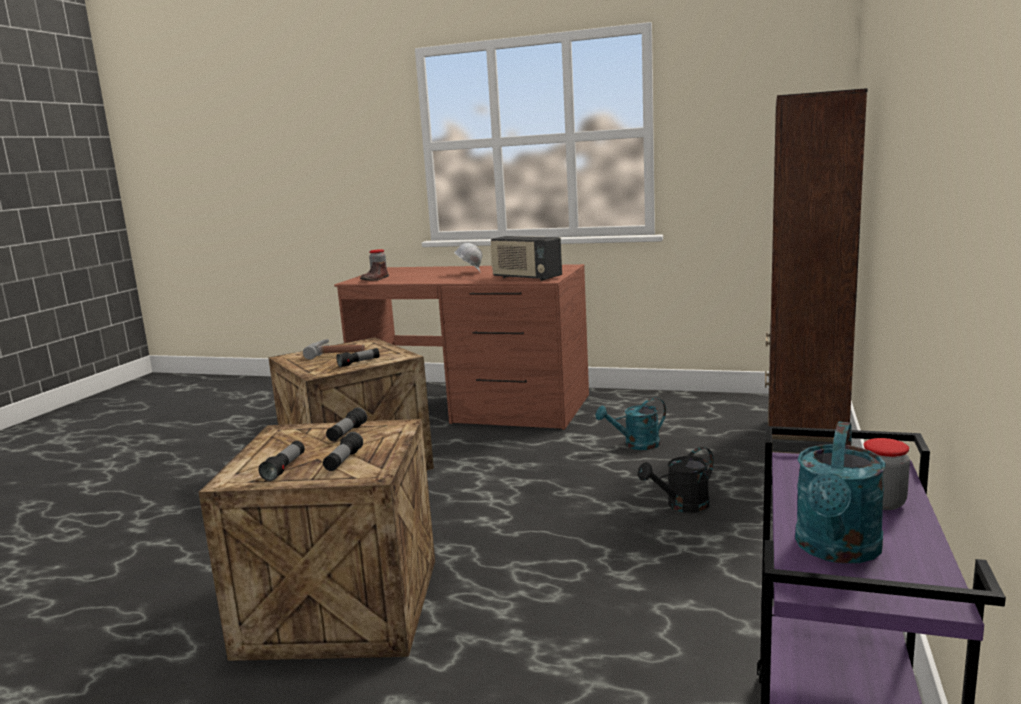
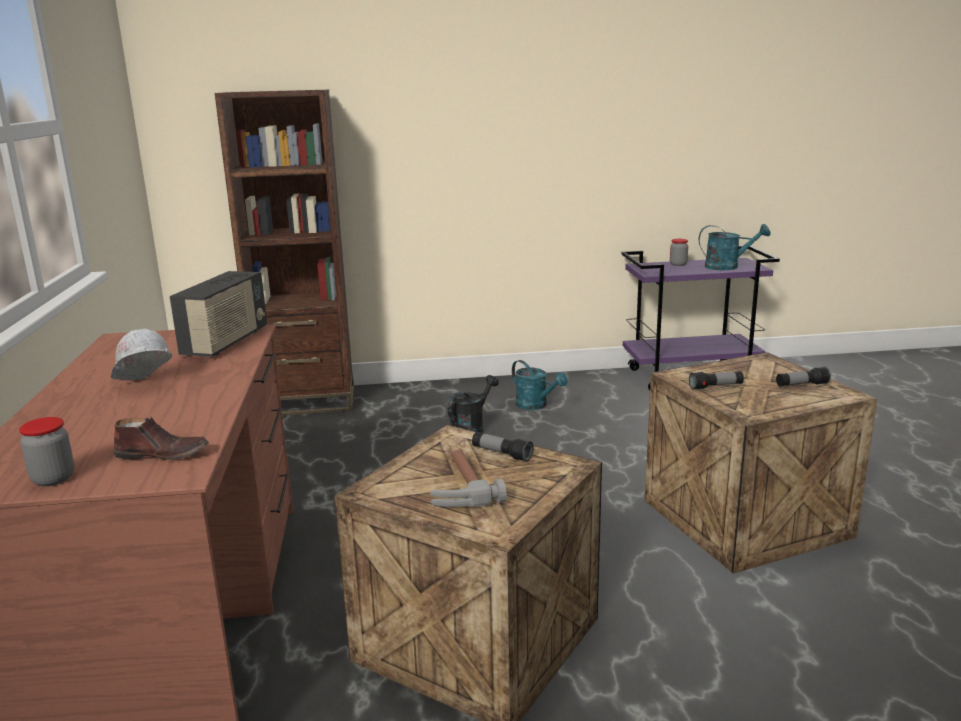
camera: 115 degrees left, 5 degrees up
flashlight [323,432,363,471] -> none
turquoise watering can [595,398,666,450] -> turquoise watering can moved to [512,360,567,410]
black watering can [638,447,714,513] -> black watering can turned 90 degrees counterclockwise [448,375,499,433]

